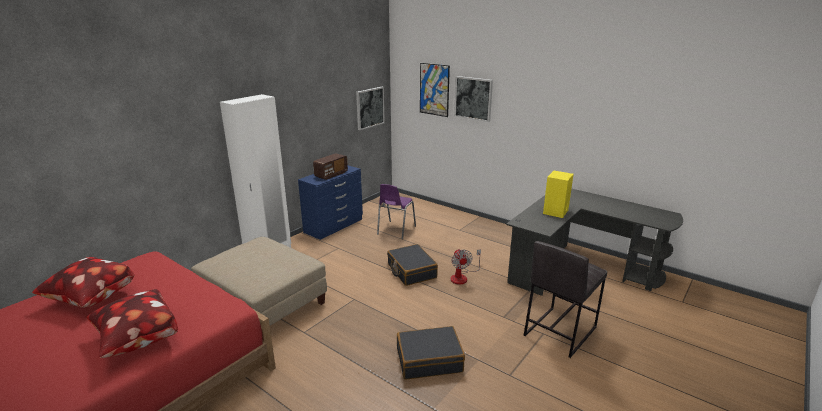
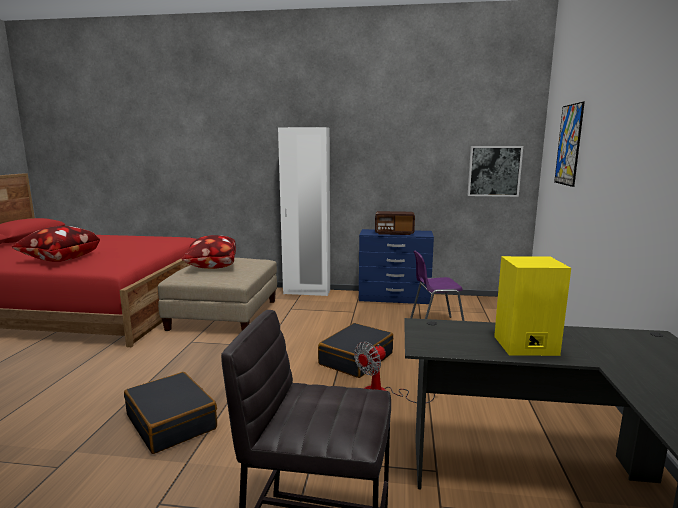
camera: 60 degrees right, 10 degrees down
pillow [32,257,135,308] -> pillow moved to [181,235,236,269]
picture [454,76,493,122] -> none

